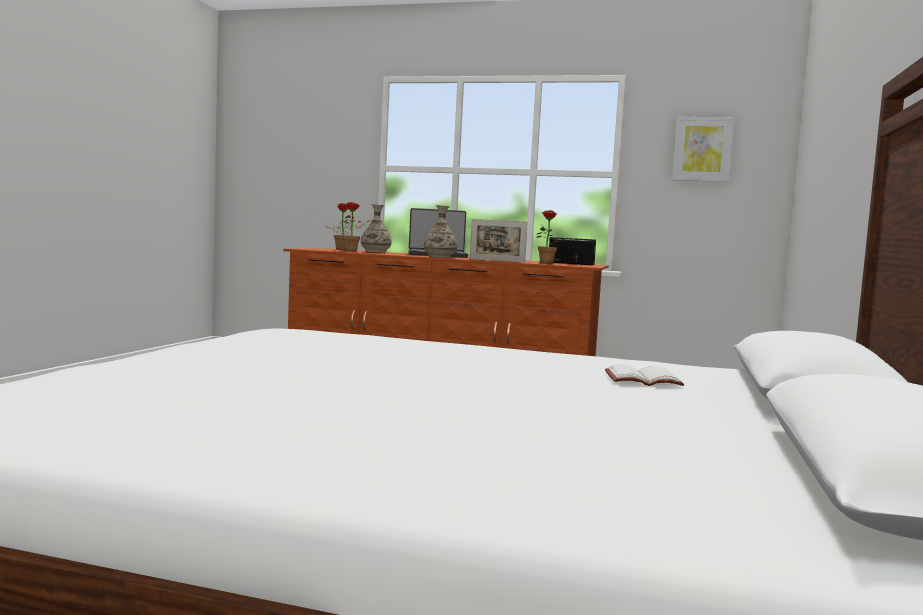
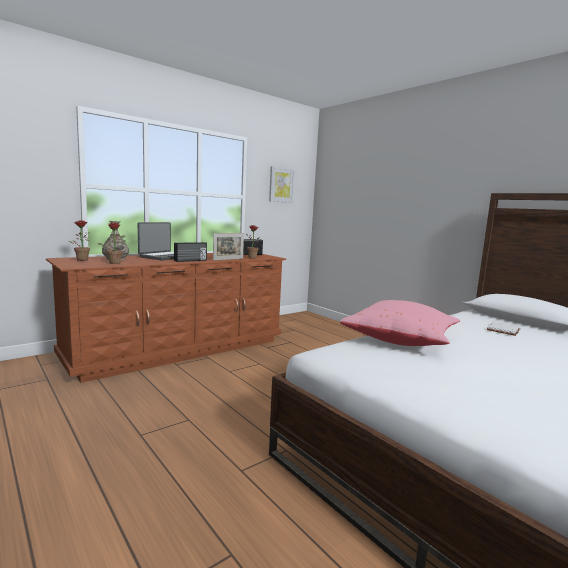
camera: 55 degrees left, 5 degrees up
vase [424,205,457,258] -> radio [174,242,207,262]
none -> pink pillow [340,300,460,346]

